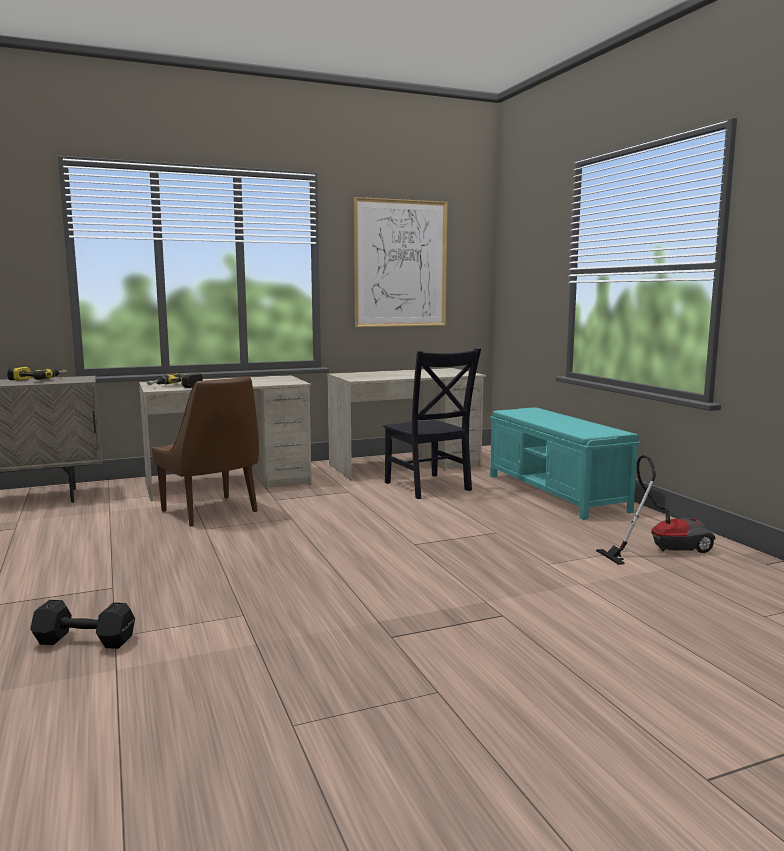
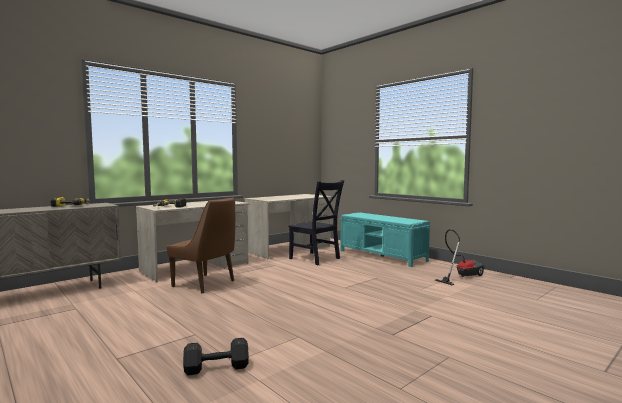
camera: 20 degrees left, 5 degrees down
picture [354,197,447,327] -> none

